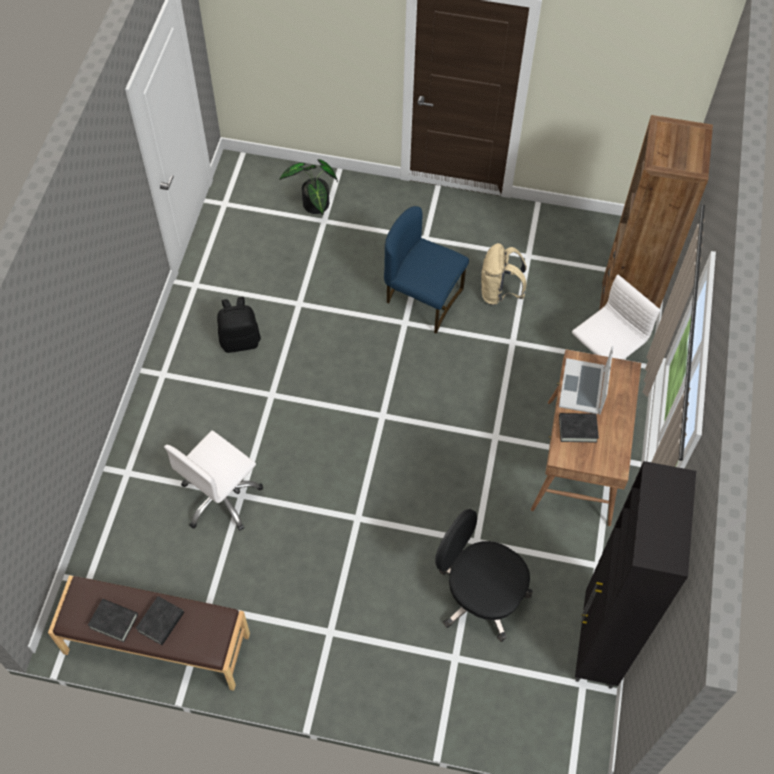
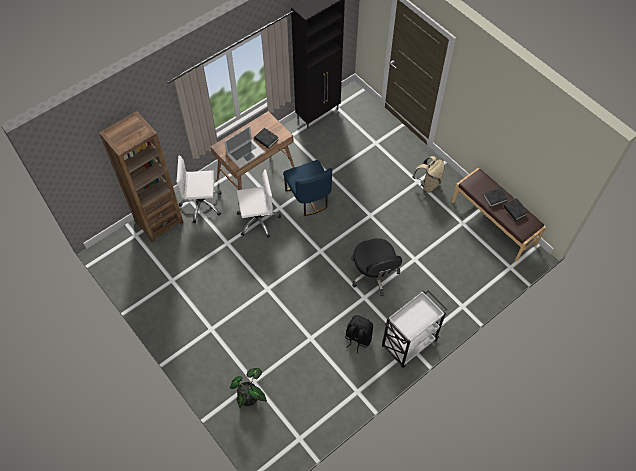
camera: 140 degrees left, 0 degrees up
white office chair [164,430,263,531] -> white office chair moved to [237,169,281,238]
blue chair [384,206,469,334] -> blue chair moved to [283,160,332,216]
black office chair [435,509,533,642] -> black office chair moved to [351,238,402,296]
beige backpack [481,243,527,305] -> beige backpack moved to [412,156,444,193]
none -> white cart [382,290,448,368]

